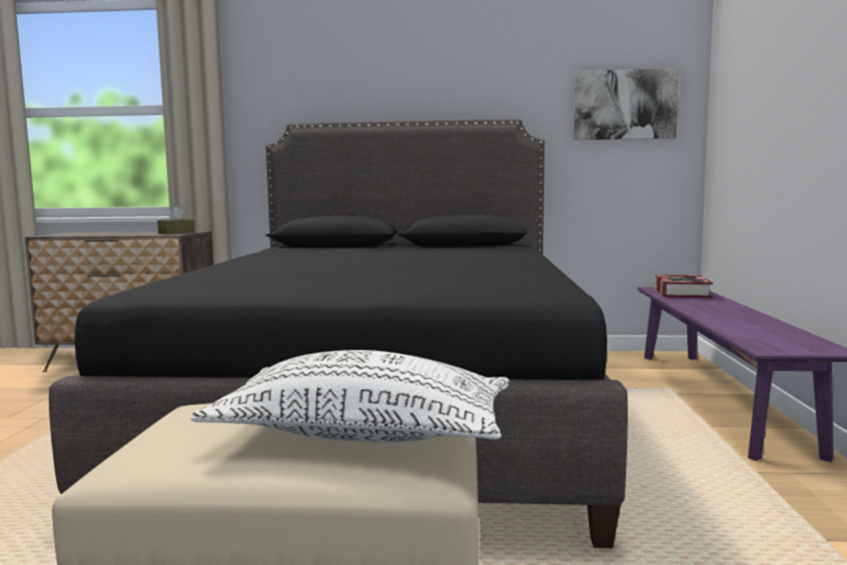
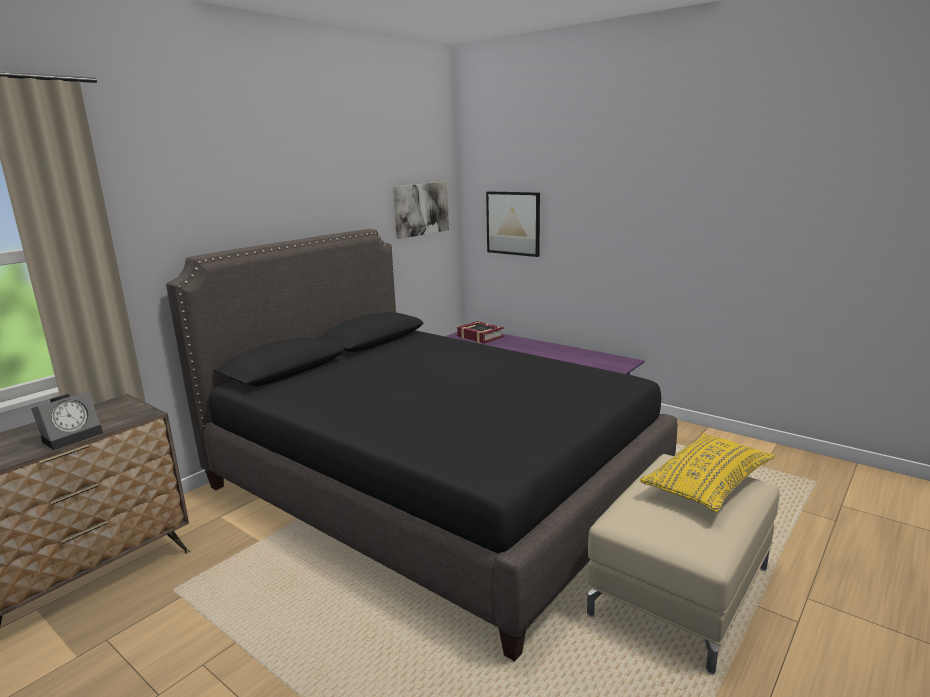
camera: 55 degrees left, 10 degrees up
brown tissue box [157,207,195,234] -> none
white pillow [191,350,509,443] -> yellow pillow [640,433,775,512]
none -> alarm clock [31,391,103,450]
none -> picture [486,191,540,257]

